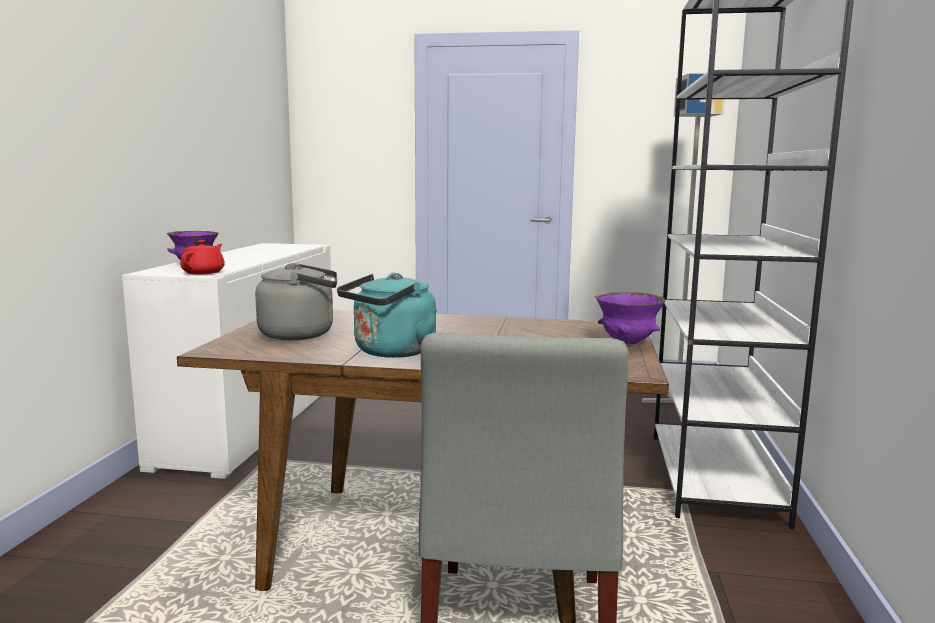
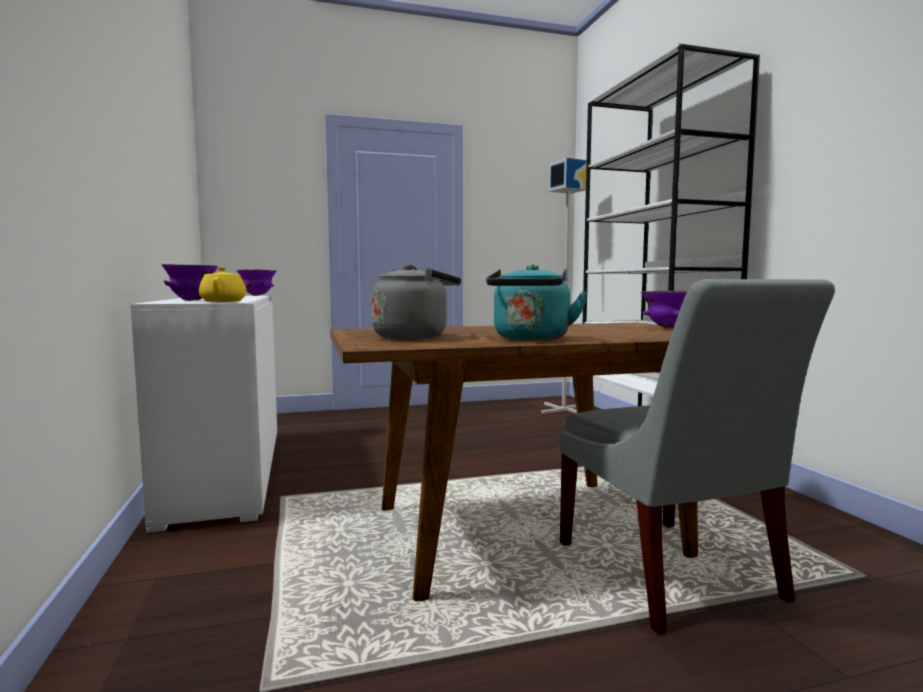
camera: 25 degrees left, 5 degrees down
red teapot [180,240,225,274] -> yellow teapot [199,267,247,302]
none -> purple bowl [236,270,277,296]

